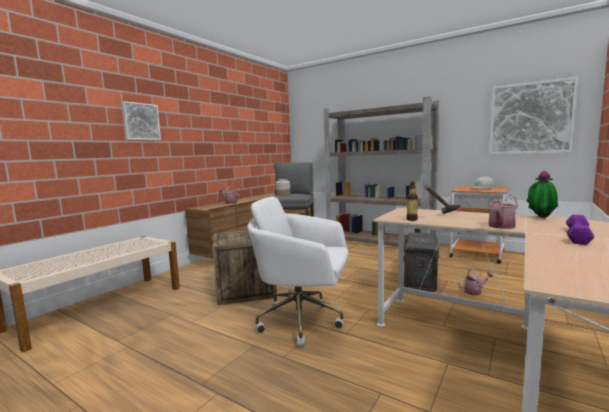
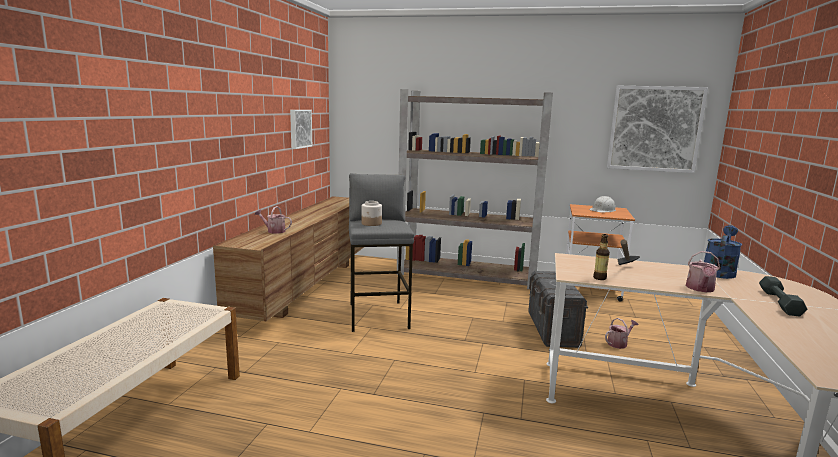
camera: 20 degrees left, 5 degrees up
picture [121,101,161,140] -> picture moved to [290,110,312,149]
crate [213,231,277,306] -> none
white office chair [248,197,348,346] -> none
potted plant [526,171,559,218] -> blue watering can [704,225,742,279]
purple dumbbell [566,215,594,245] -> grey dumbbell [759,276,808,316]

